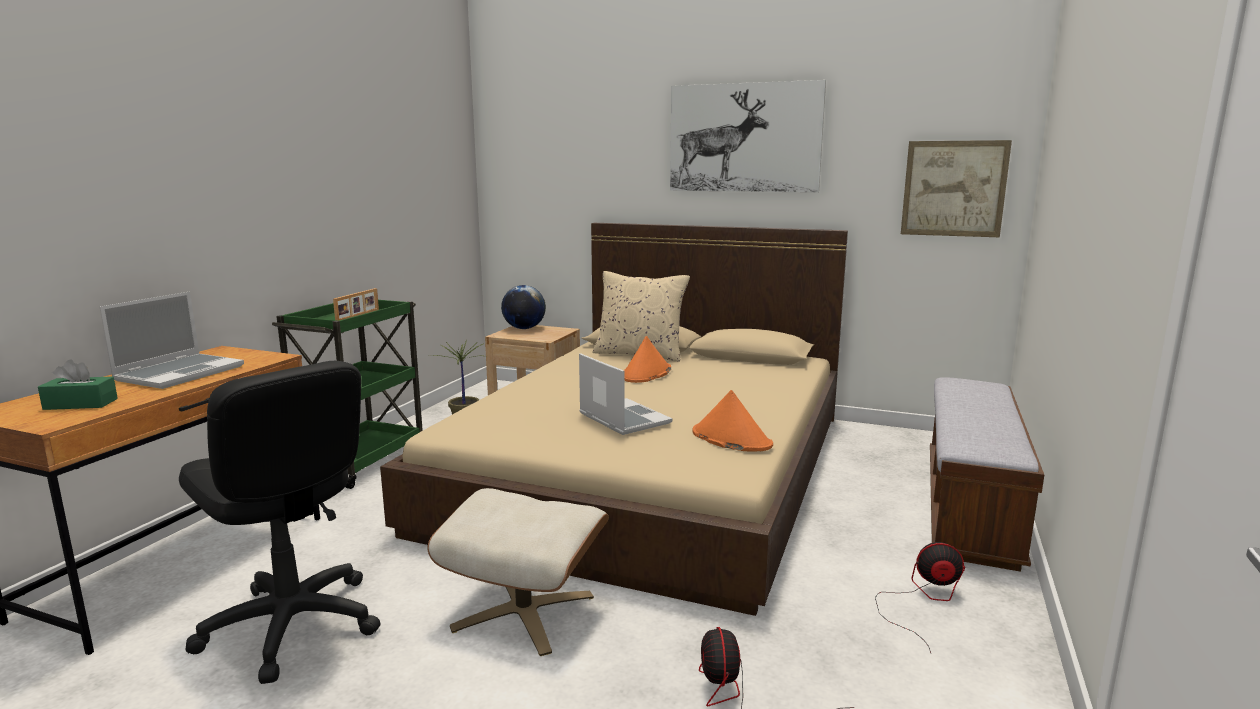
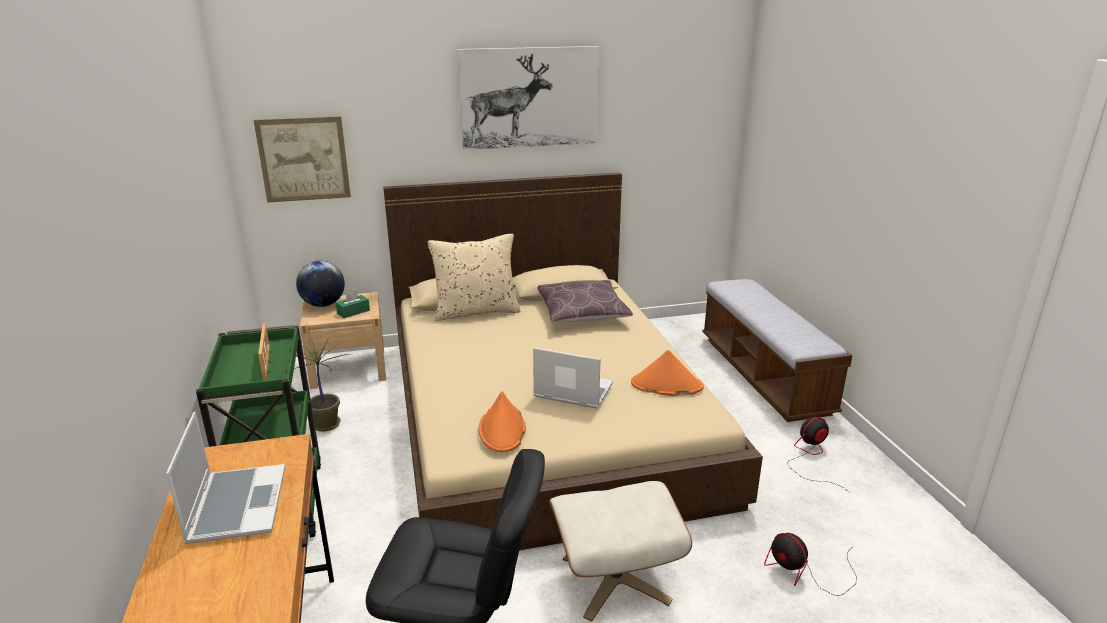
camera: 35 degrees left, 10 degrees up
green tissue box [38,359,118,410] -> green tissue box moved to [336,290,370,318]
orange hat [624,336,671,383] -> orange hat moved to [479,391,526,453]
picture [901,140,1012,237] -> picture moved to [254,116,351,203]
none -> brown pillow [537,280,633,322]

